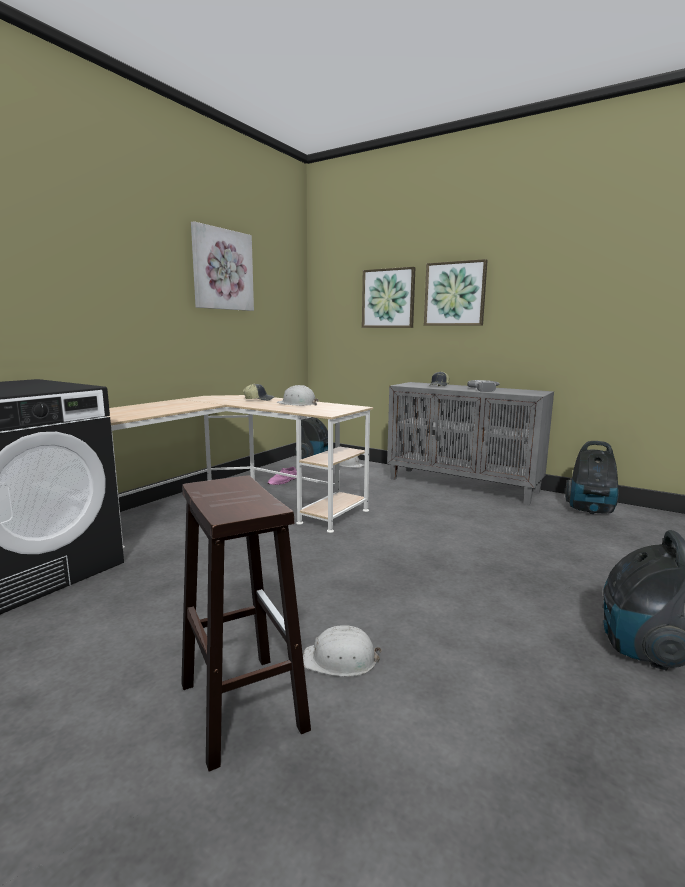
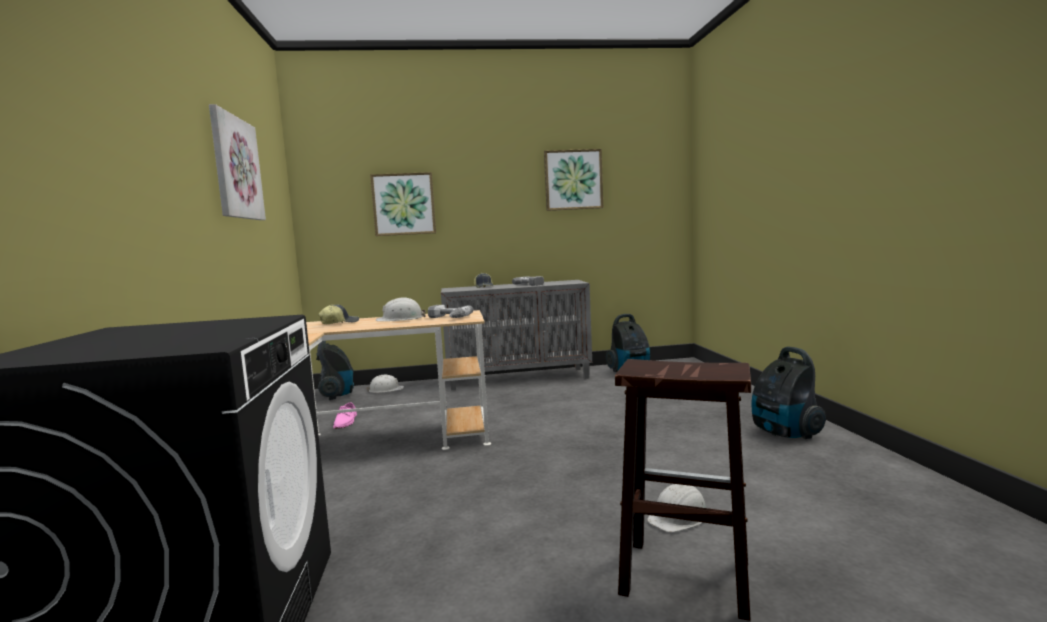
camera: 40 degrees left, 5 degrees down
picture [424,259,488,326] -> picture moved to [544,149,603,211]
none -> power drill [428,305,473,318]

